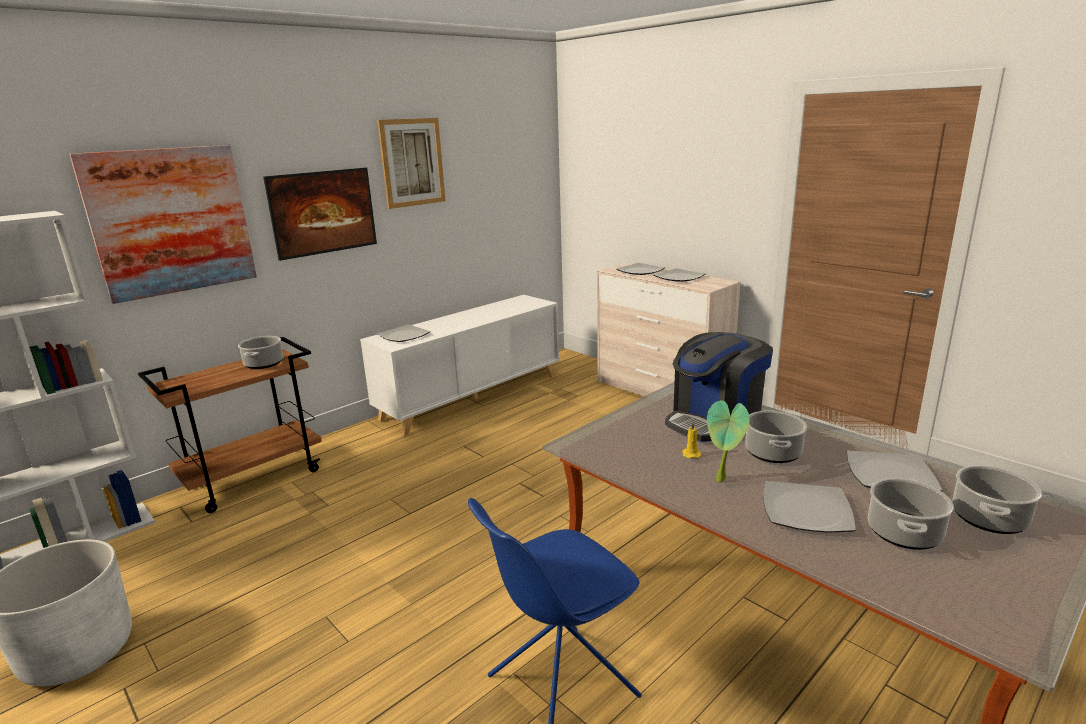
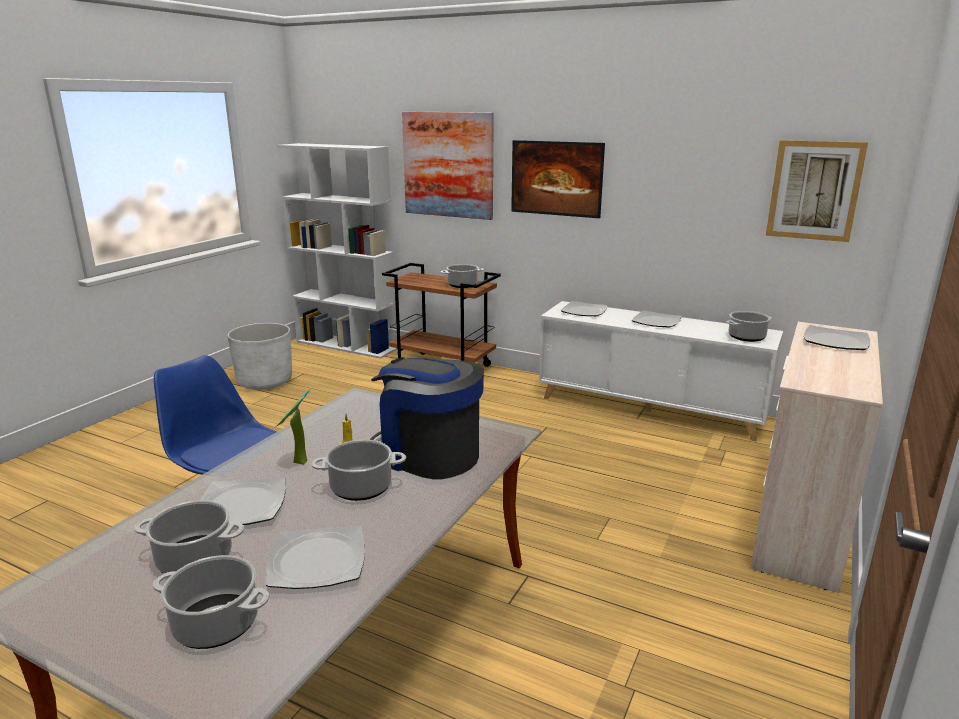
camera: 70 degrees right, 0 degrees up
picture [377,118,445,209] -> picture moved to [766,140,868,242]
plate [653,268,706,282] -> plate moved to [632,310,682,328]
none -> cooking pot [726,311,772,342]

